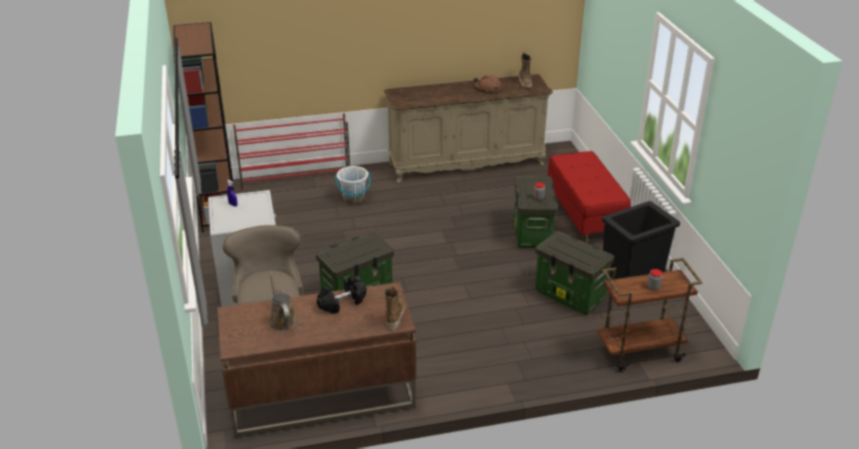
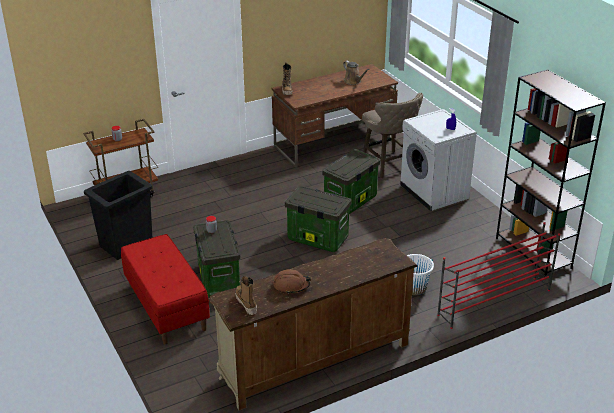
camera: 165 degrees right, 0 degrees up
black dumbbell [317,277,367,314] -> none
storage box [535,231,614,314] -> storage box moved to [285,186,351,252]

